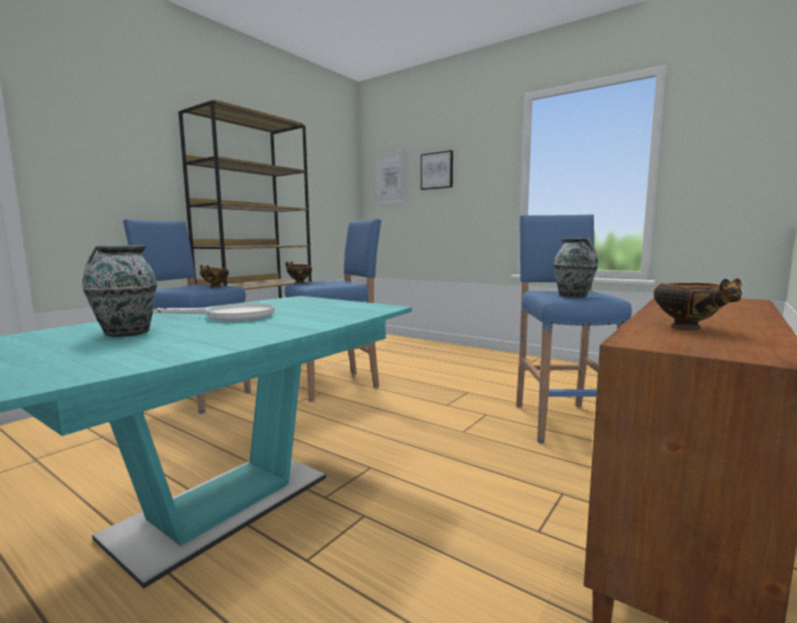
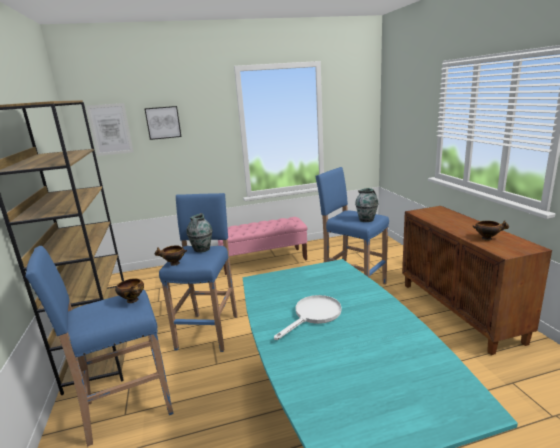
camera: 50 degrees left, 10 degrees up
vase [82,245,157,337] -> vase moved to [186,213,213,253]
none -> pink bench [218,217,308,275]

